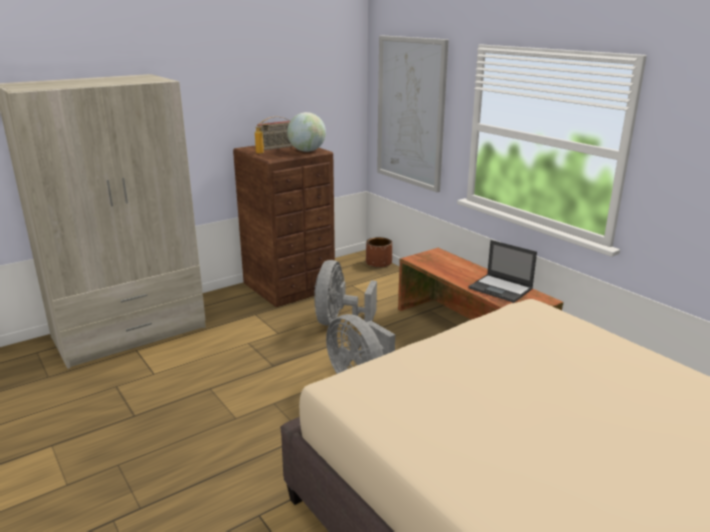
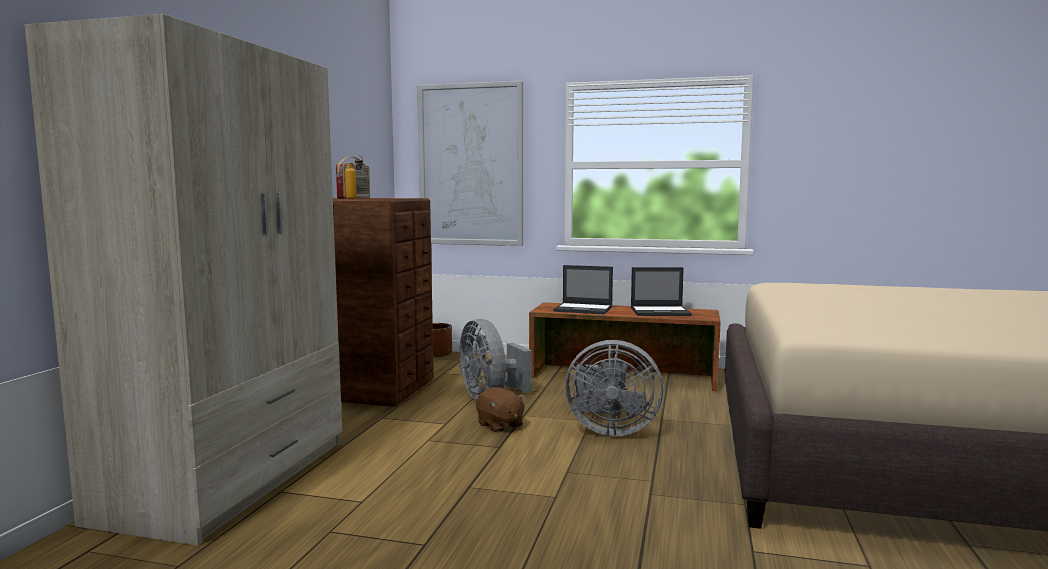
camera: 40 degrees left, 15 degrees down
globe [287,112,326,152] -> none
none -> brown plush toy [476,387,526,433]
none -> laptop [553,265,613,315]

